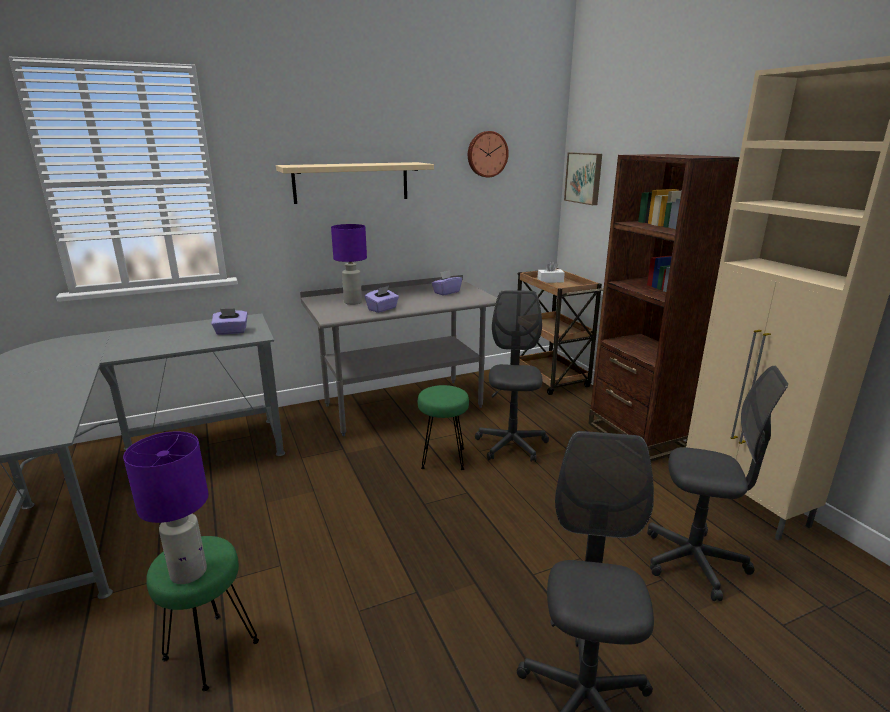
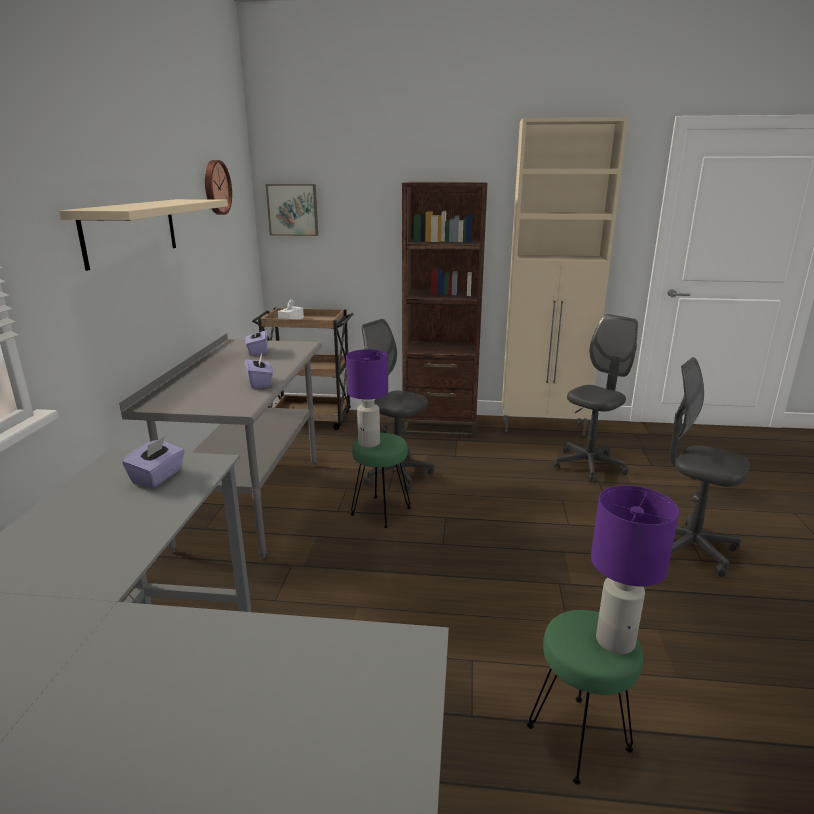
camera: 60 degrees left, 0 degrees up
purple table lamp [331,224,367,305] -> purple table lamp moved to [346,349,388,447]

